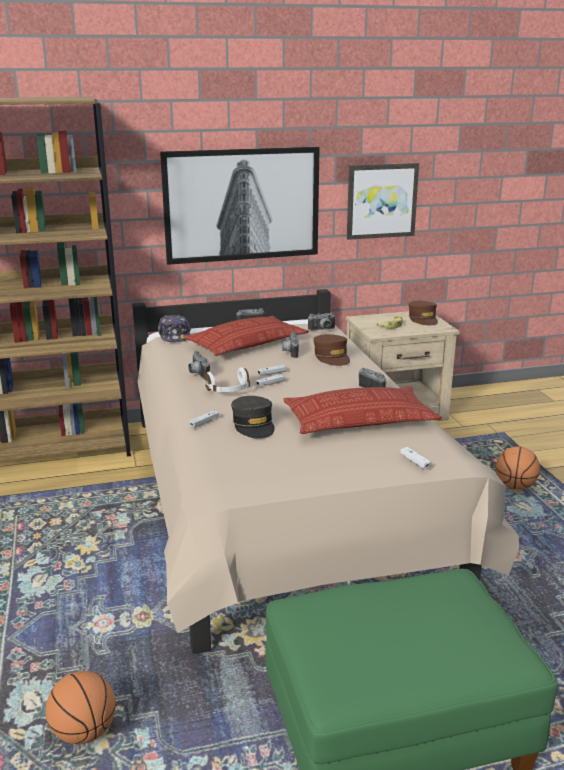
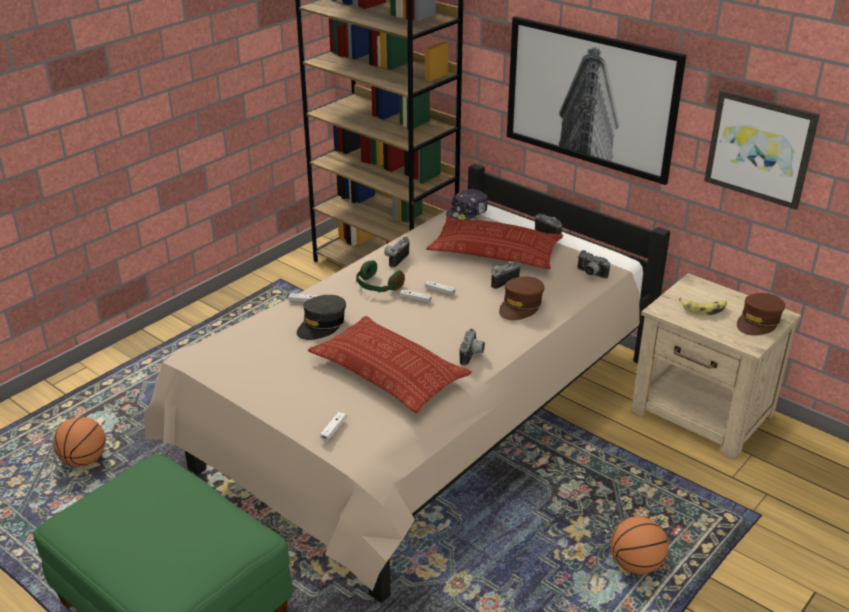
camera: 55 degrees right, 10 degrees up
white headphones [205,367,250,392] -> green headphones [356,261,405,292]

